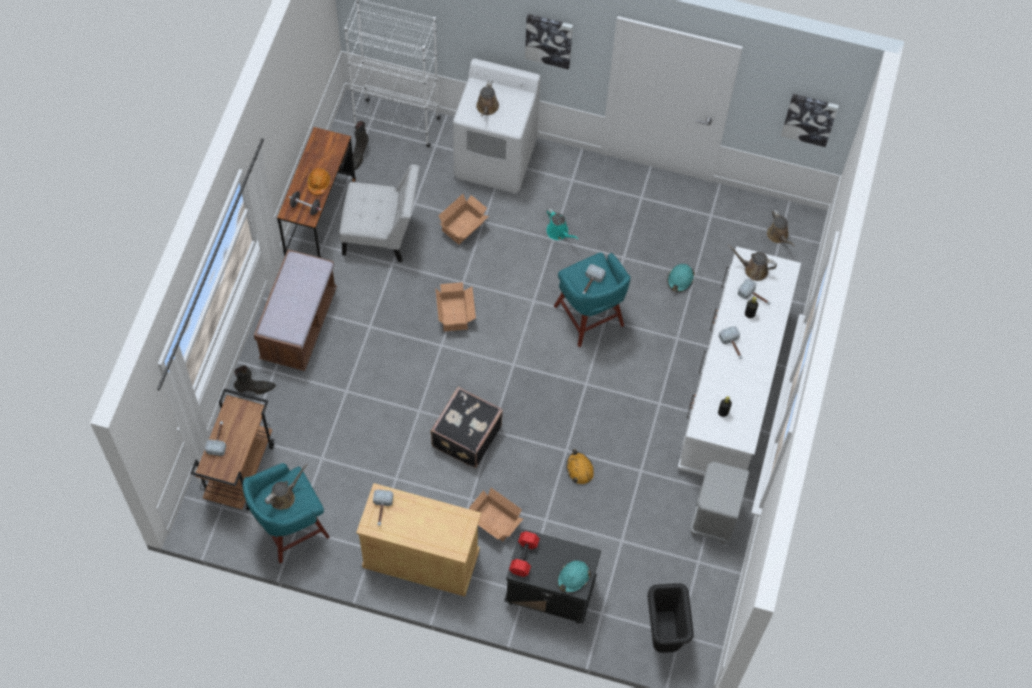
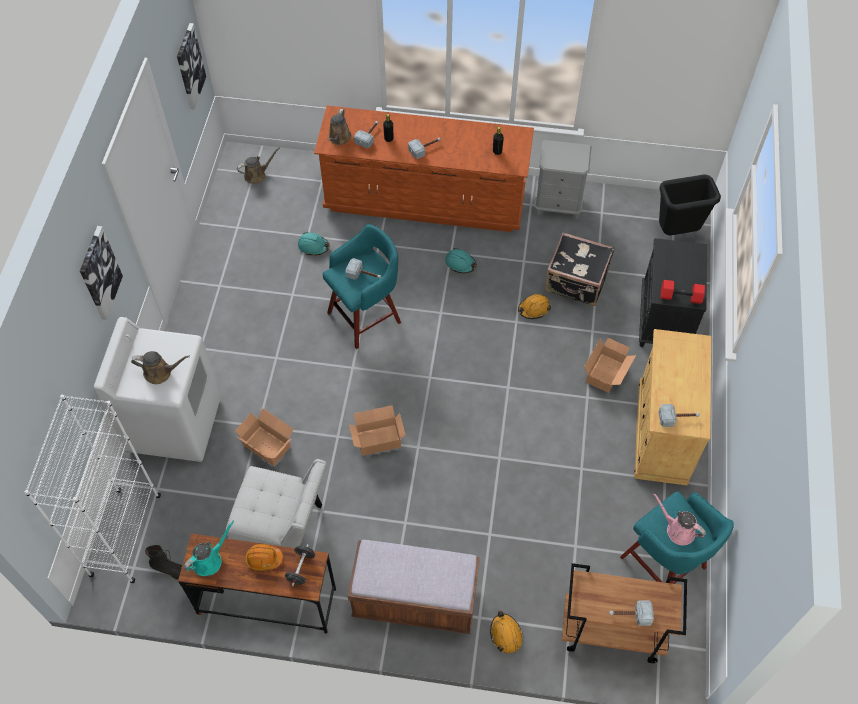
camera: 95 degrees left, 5 degrees down
black boot [234,365,276,394] -> orange hard hat [490,610,523,653]
brown watering can [265,464,308,510] -> pink watering can [653,493,706,545]
white chair [339,164,419,262] -> white chair turned 105 degrees clockwise [226,459,326,548]
black suitcase [430,387,503,468] -> black suitcase moved to [545,232,614,306]
turquoise watering can [547,208,579,240] -> turquoise watering can moved to [184,521,234,576]
turquoise hard hat [557,560,591,593] -> turquoise hard hat moved to [445,248,477,274]
white dresser [677,246,801,476] -> brown dresser [314,106,534,232]

